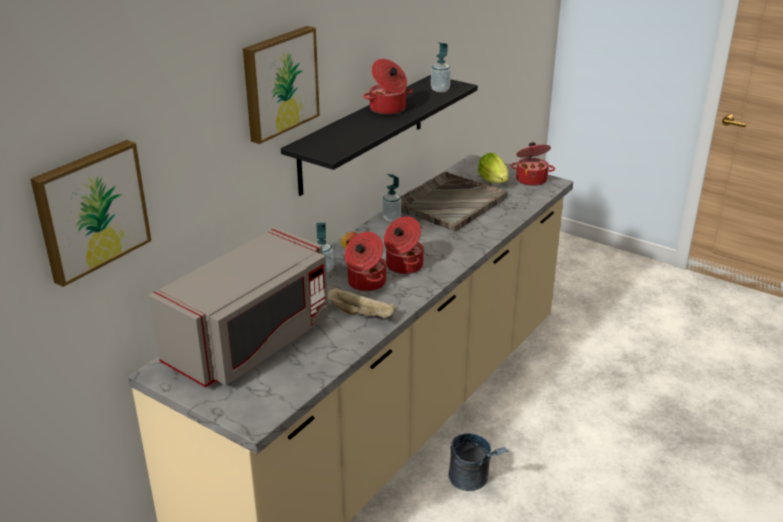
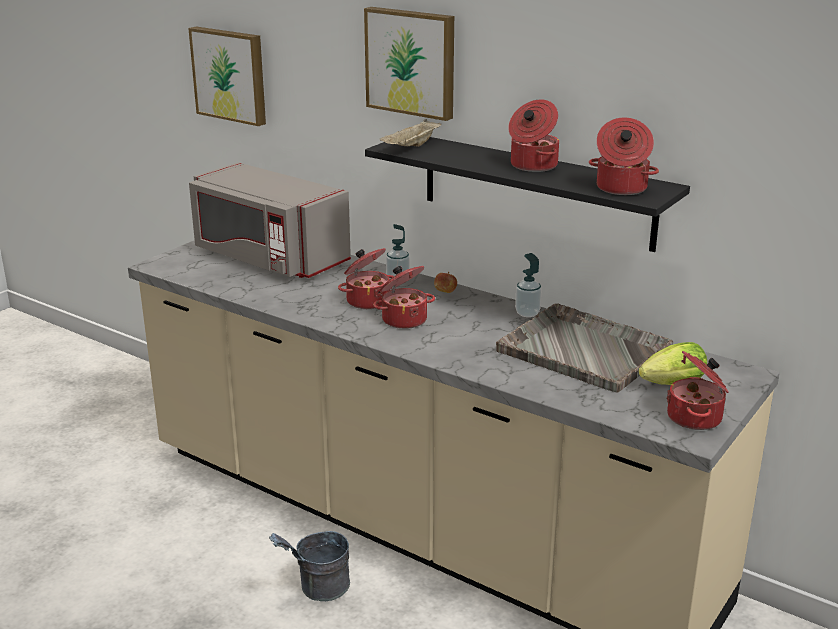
camera: 90 degrees right, 5 degrees down
beige tray [327,286,395,318] -> beige tray moved to [379,119,442,147]
soap dispenser [431,42,451,92] -> cooking pot [589,117,659,195]

